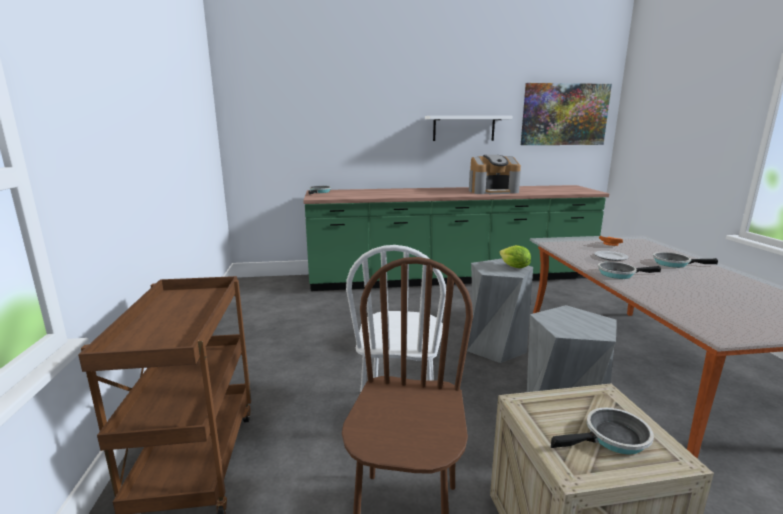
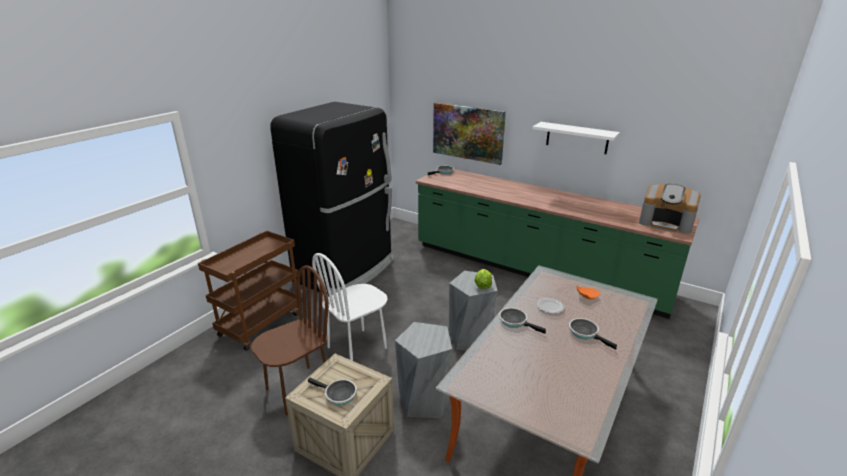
camera: 40 degrees right, 10 degrees up
coffee machine [469,155,521,194] -> coffee machine moved to [639,184,701,234]
picture [521,83,612,145] -> picture moved to [433,103,506,165]
none -> black fridge [270,102,393,296]

